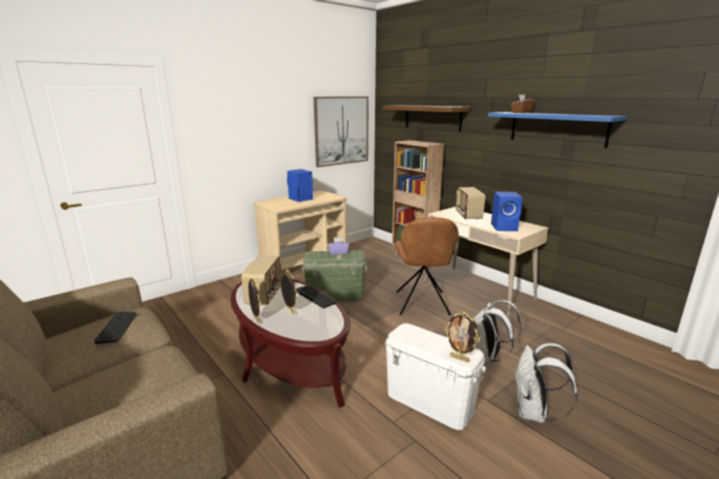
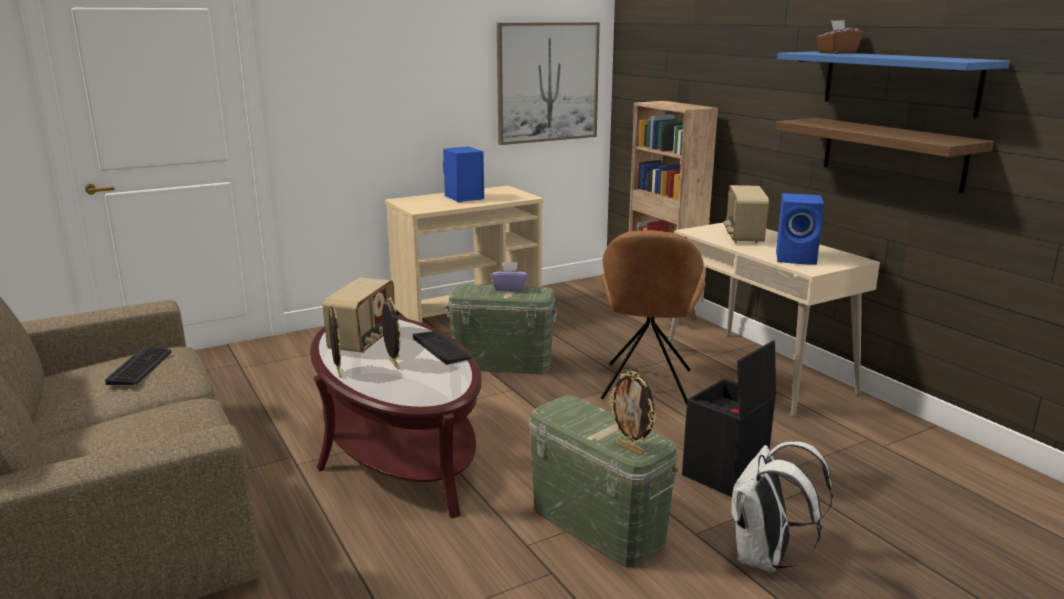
camera: 10 degrees right, 0 degrees up
shelf [383,105,470,132] -> shelf moved to [775,118,994,193]
white storage box [385,323,486,430] -> green storage box [529,396,678,567]
white backpack [474,300,522,364] -> black storage box [682,340,776,497]

